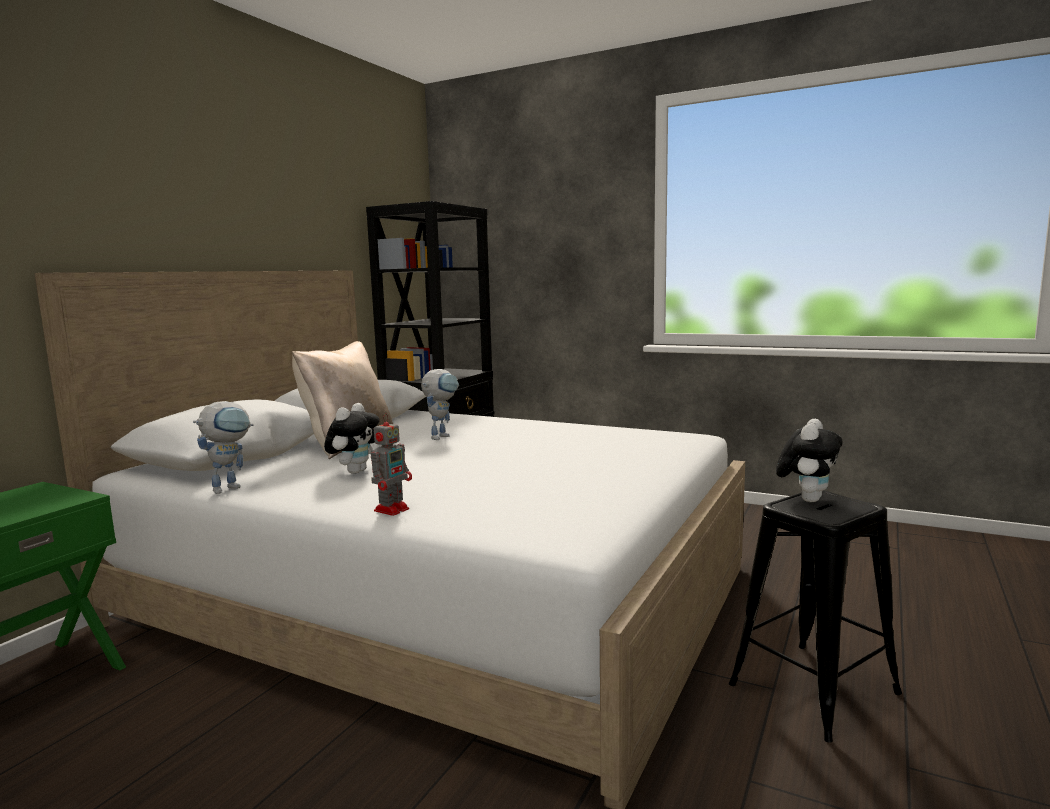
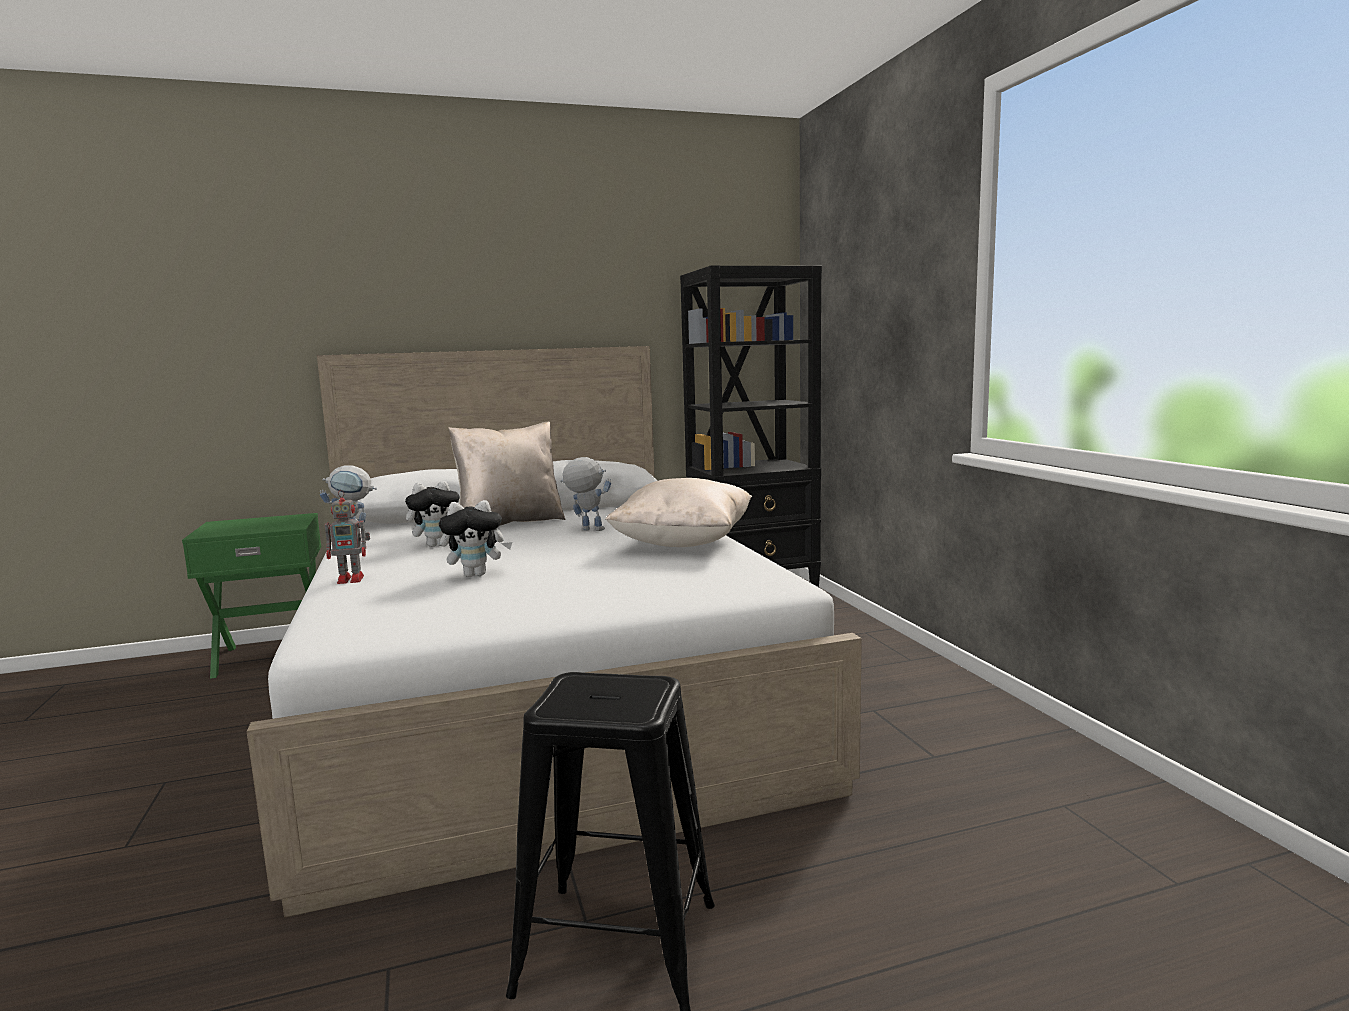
camera: 45 degrees right, 0 degrees up
toy robot [421,369,459,440] -> toy robot turned 150 degrees counterclockwise [560,457,611,531]
plush toy [776,419,843,502] -> plush toy moved to [439,500,512,577]
none -> beige pillow [605,478,752,547]

